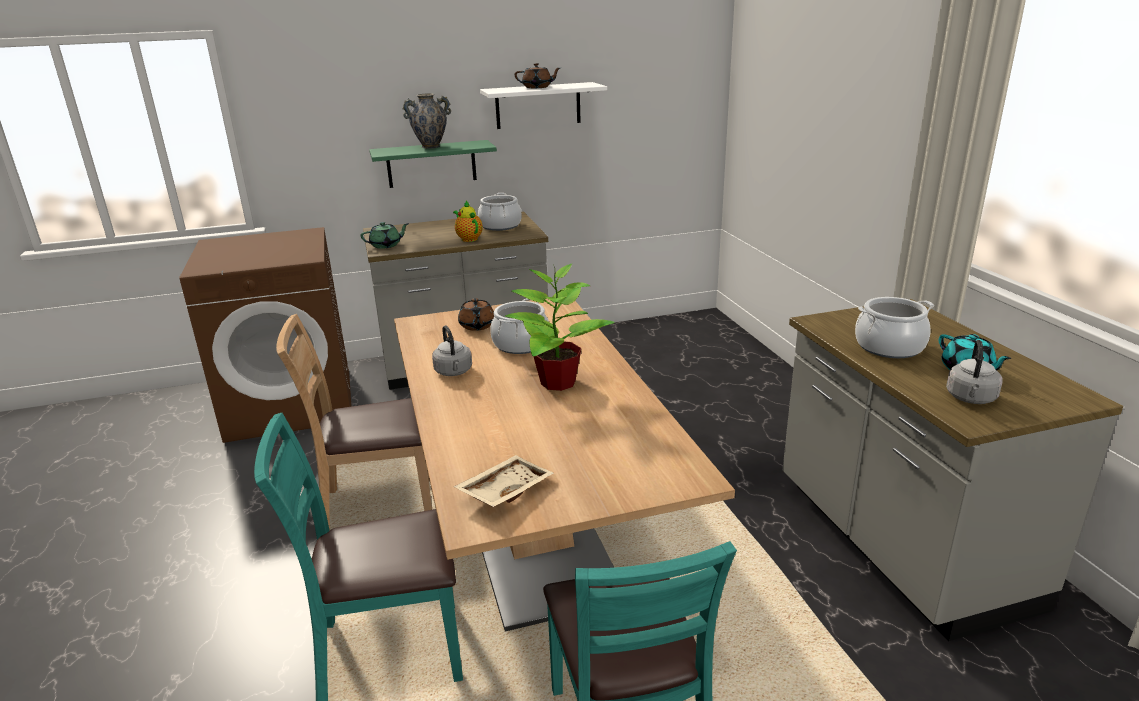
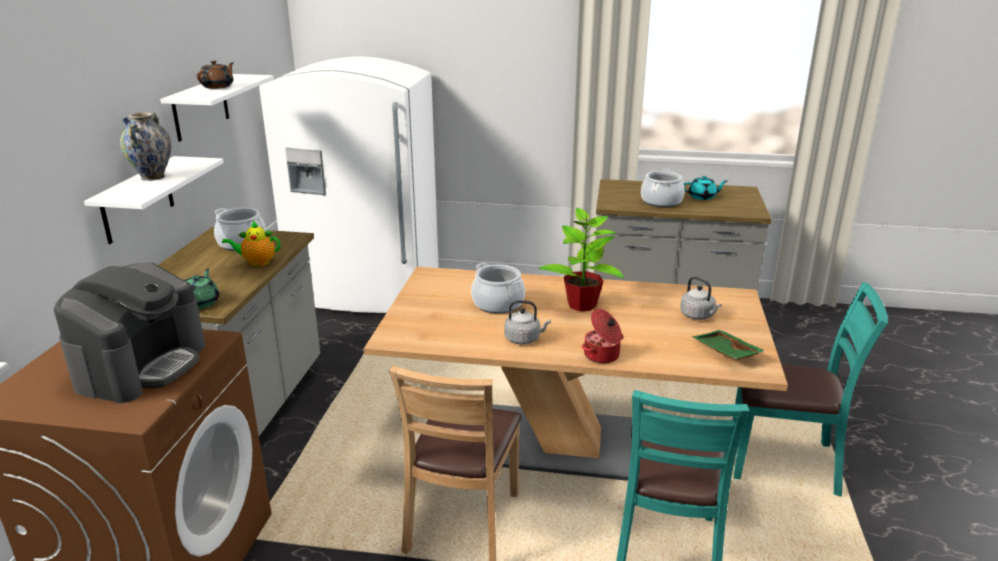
camera: 65 degrees left, 0 degrees up
green shelf [369,140,497,188] -> white shelf [84,156,224,244]
beige tray [454,455,554,507] -> green tray [691,330,765,360]
brown teapot [458,298,494,331] -> none
grey kettle [946,340,1003,404] -> grey kettle moved to [680,276,721,320]
none -> coffee machine [54,262,205,403]
none -> white fridge [259,56,439,313]
none -> cooking pot [582,309,624,363]

